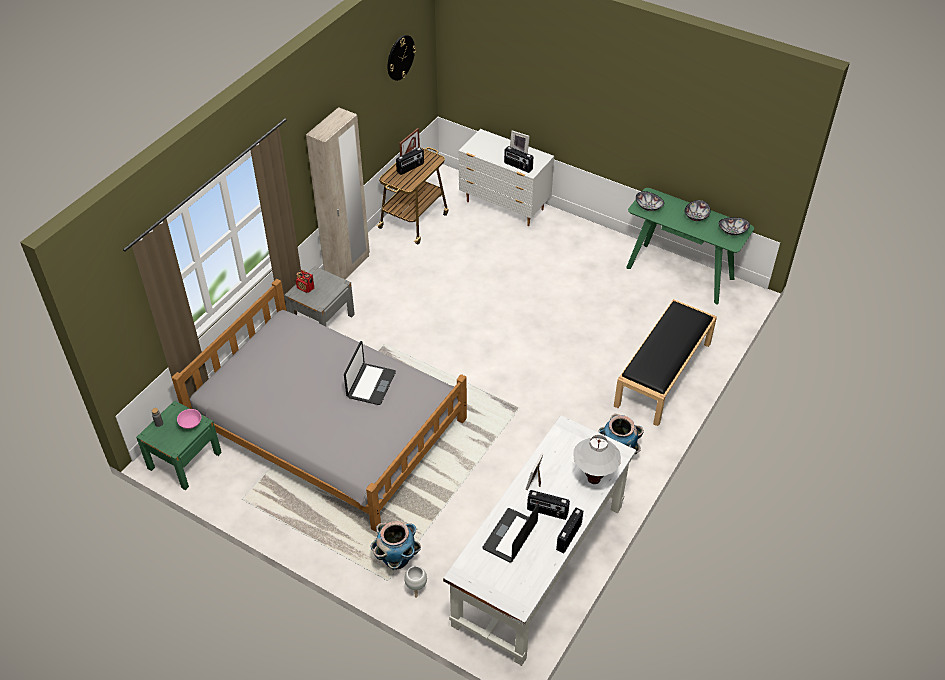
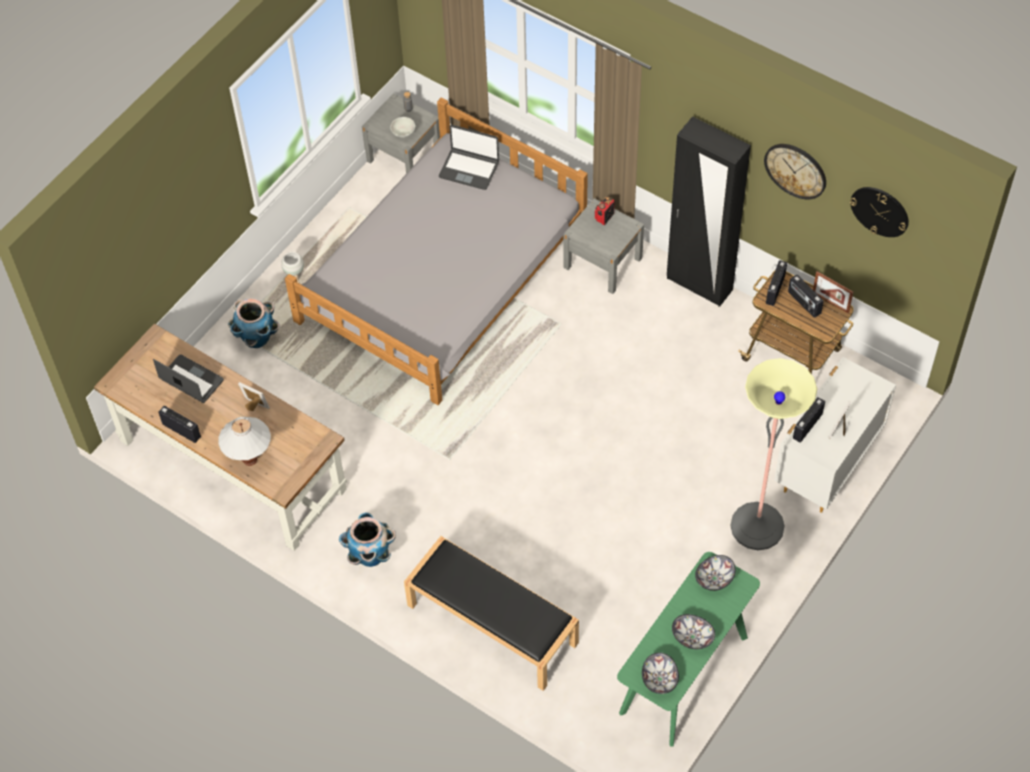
camera: 95 degrees right, 10 degrees up
green nightstand [136,400,222,490] -> grey nightstand [362,93,440,174]
pink bowl [177,409,201,429] -> white bowl [390,117,415,137]
beige wardrobe [306,107,370,279] -> black wardrobe [667,116,751,307]
laptop [344,341,396,405] -> laptop moved to [439,125,499,190]
white planter [404,566,427,598] -> white planter moved to [281,252,304,283]
white desk [443,415,636,666] -> brown desk [94,323,347,551]
radio [527,490,570,520] -> radio moved to [766,260,787,306]
none -> floor lamp [731,358,817,550]
none -> wall clock [764,144,826,200]

